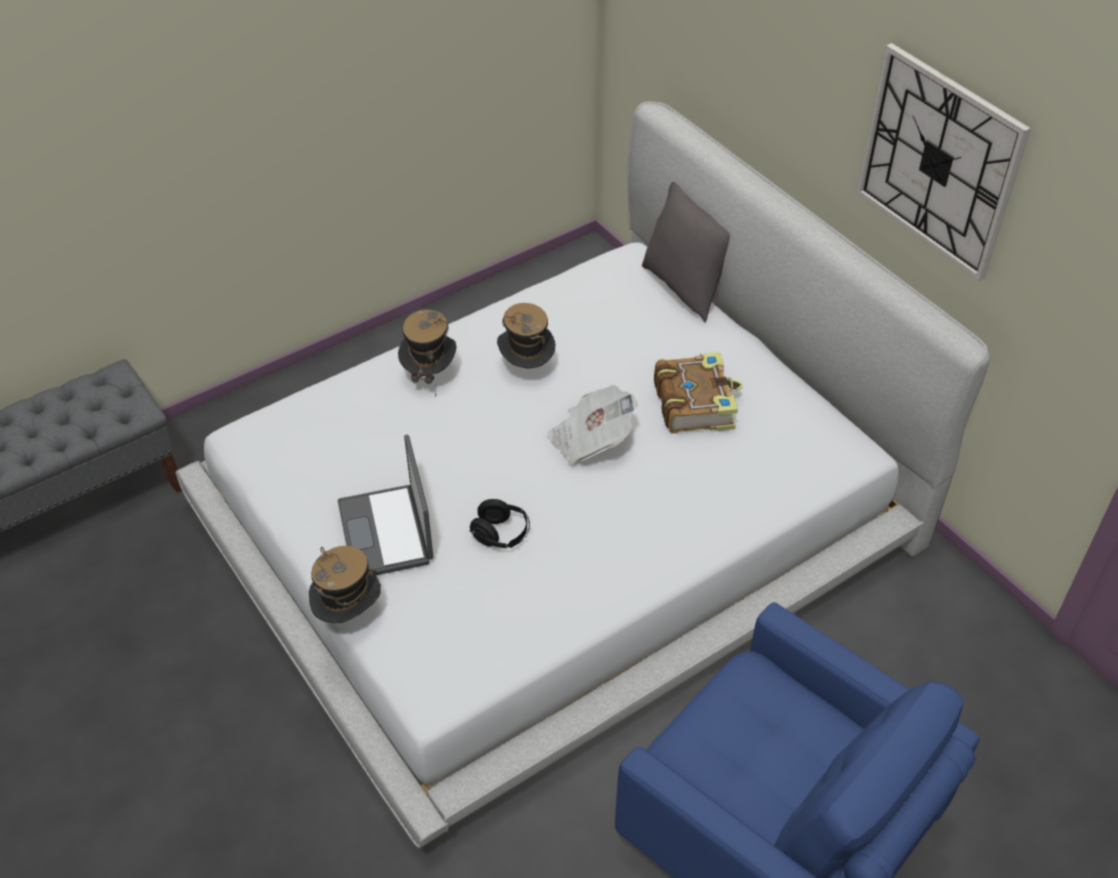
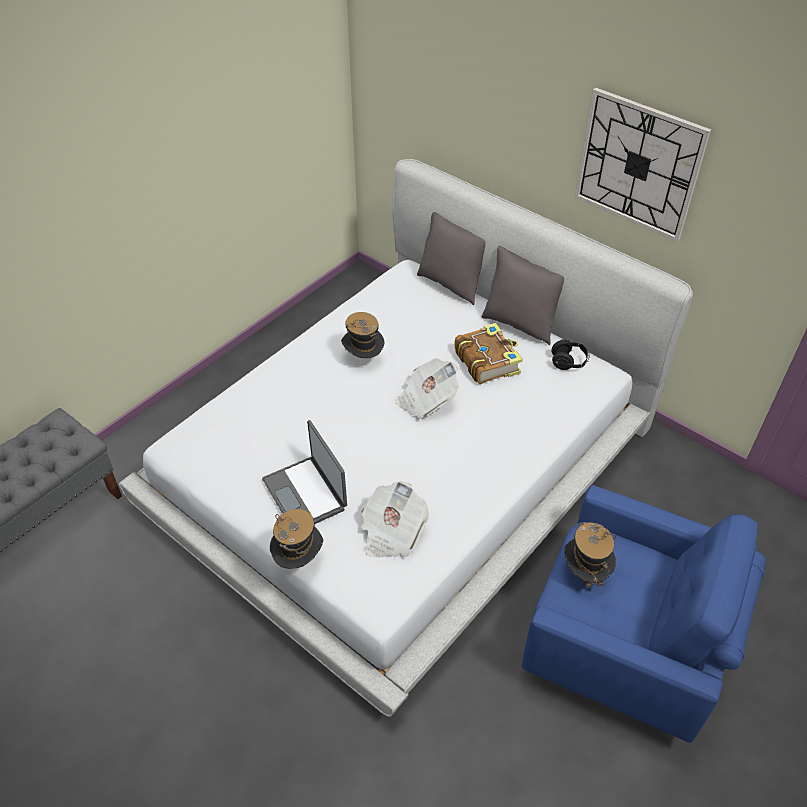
camera: 15 degrees left, 0 degrees up
hat [398,309,457,397] -> hat moved to [564,522,616,593]
black headphones [469,499,530,548] -> black headphones moved to [551,340,589,370]
none -> newspaper [361,481,429,558]
none -> grey pillow [481,246,564,345]

